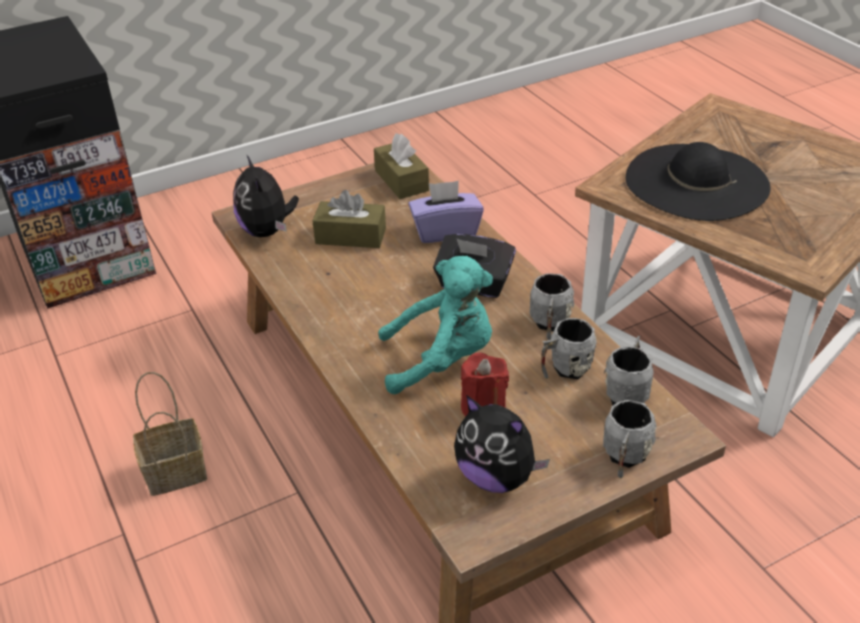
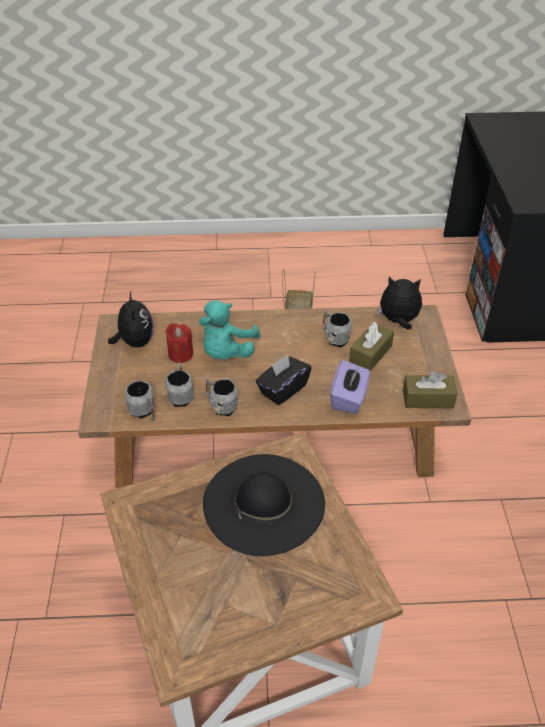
camera: 115 degrees right, 5 degrees up
plush toy [454,395,550,493] -> plush toy turned 105 degrees clockwise [108,292,154,347]
grey mug [603,400,657,478] -> grey mug moved to [323,310,352,348]

